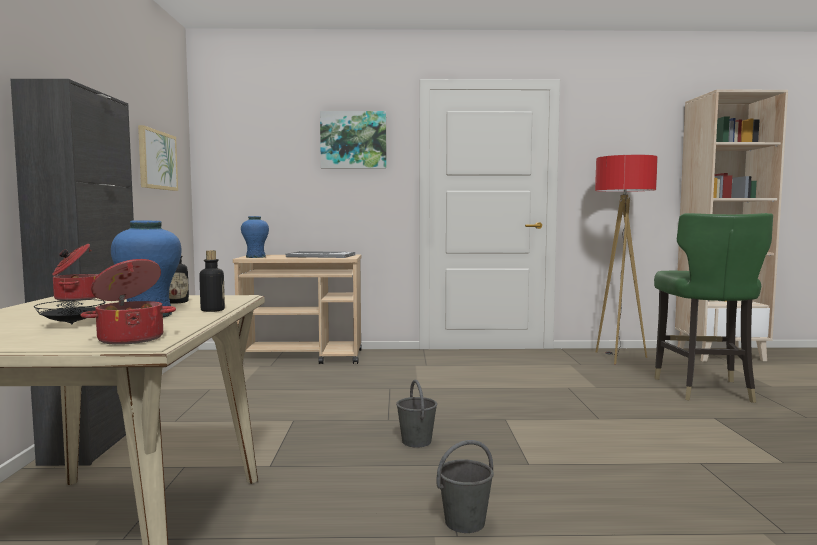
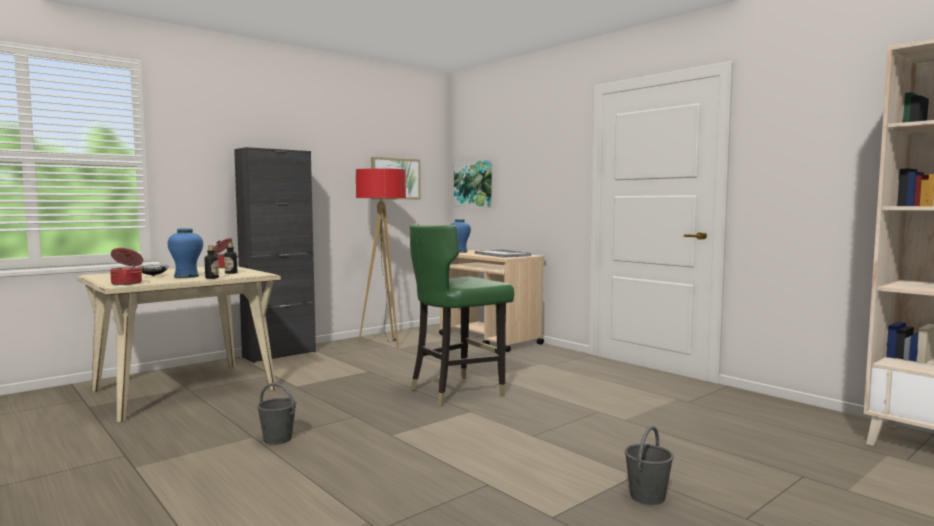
camera: 50 degrees right, 0 degrees up
picture [320,111,386,169] -> picture moved to [454,160,492,207]
grey bucket [396,380,437,448] -> grey bucket moved to [625,426,674,505]
floor lamp [595,155,658,365] -> floor lamp moved to [356,168,406,347]
green chair [654,213,773,403] -> green chair moved to [409,223,514,406]

